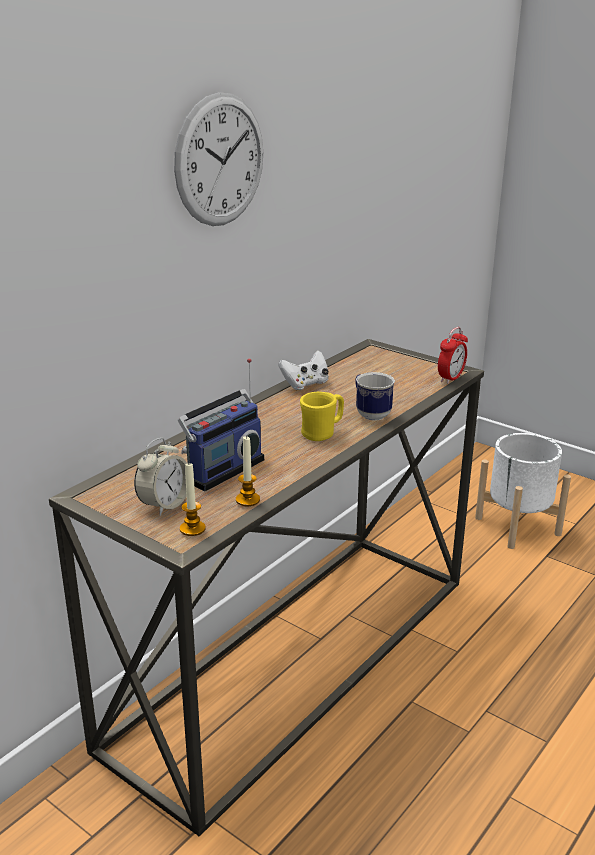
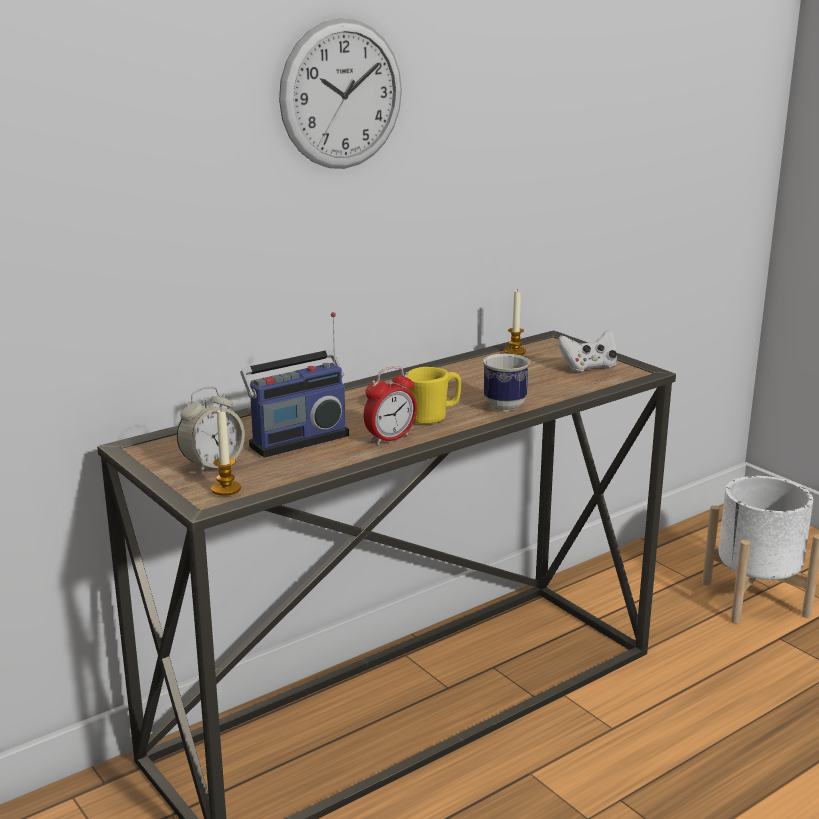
camera: 15 degrees right, 5 degrees down
candle [236,435,260,506] -> candle moved to [504,289,526,355]
white game controller [278,351,329,390] -> white game controller moved to [557,330,617,373]
alarm clock [438,327,468,384] -> alarm clock moved to [364,366,417,445]

